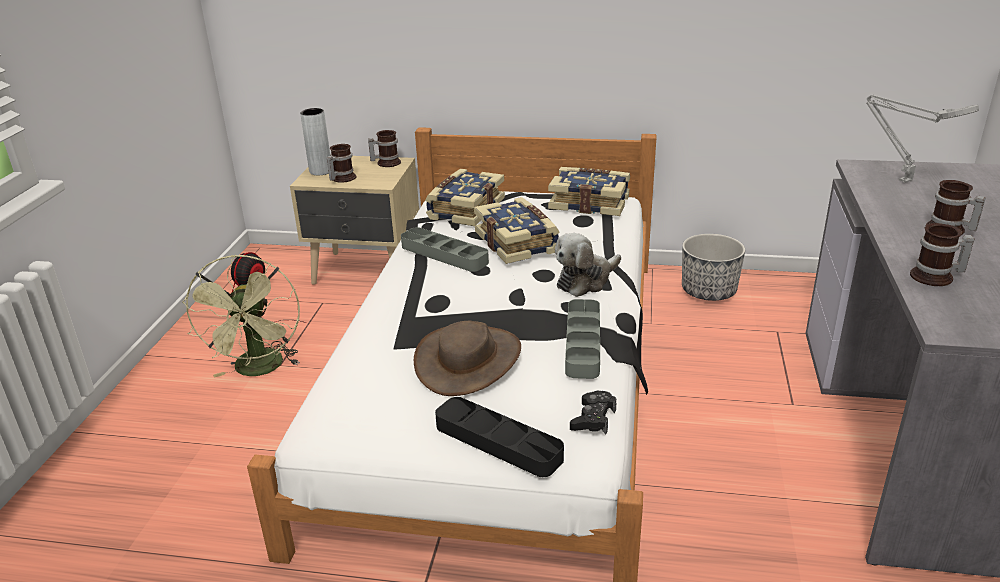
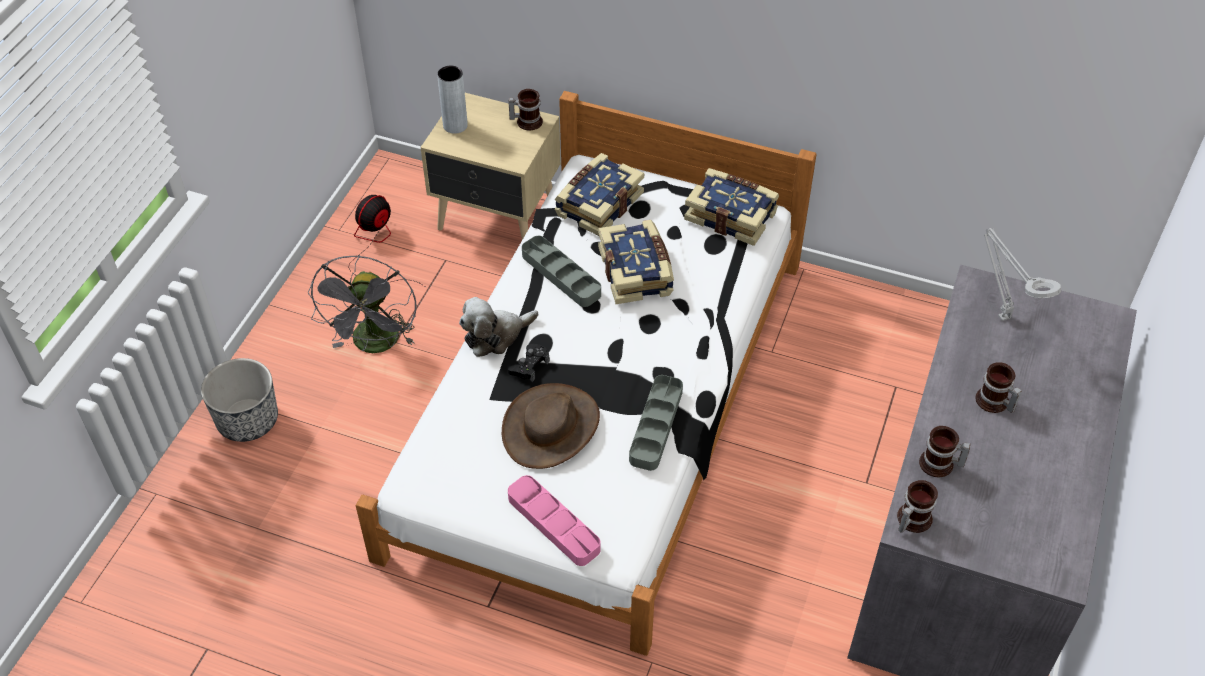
camera: 10 degrees right, 20 degrees up
green fan [182,254,300,378] -> grey fan [308,255,417,353]
mug [326,144,356,183] -> mug moved to [897,480,938,533]
black tray [435,397,564,477] -> pink tray [508,475,600,566]
plush toy [555,233,621,297] -> plush toy moved to [459,297,538,357]
black game controller [570,390,616,434] -> black game controller moved to [508,344,550,382]
planter [682,234,745,301] -> planter moved to [201,358,278,442]

